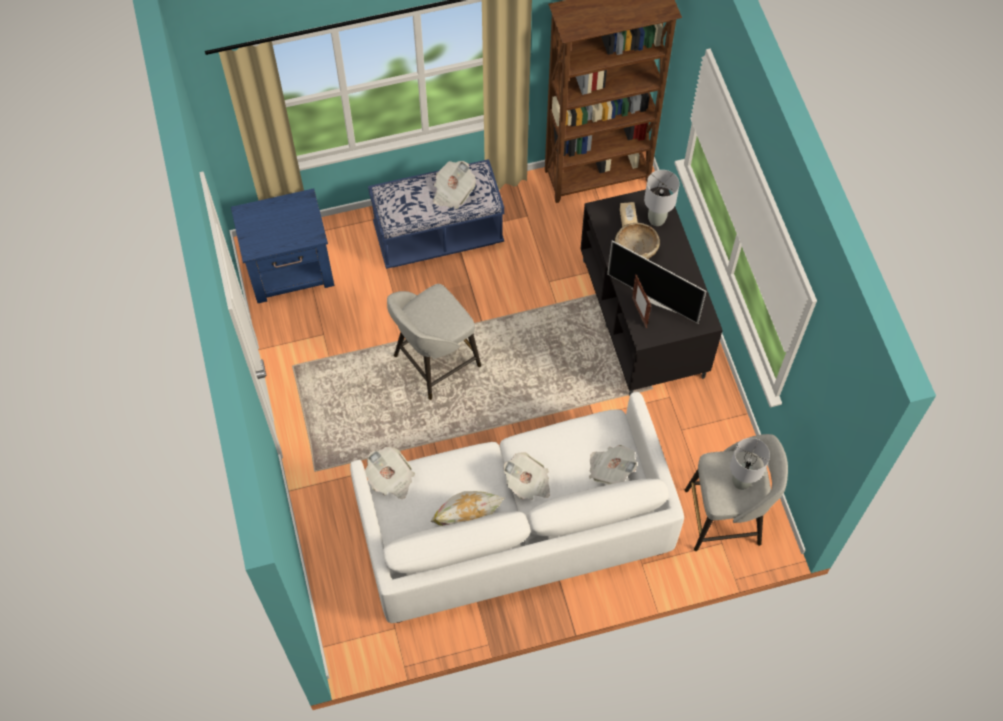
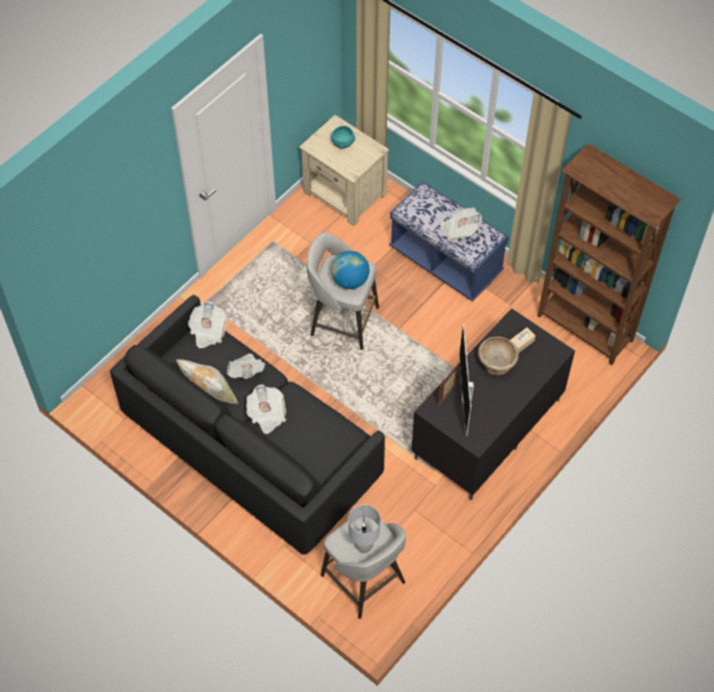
camera: 55 degrees right, 5 degrees down
blue nightstand [231,188,334,303] -> beige nightstand [299,115,389,226]
white sofa [350,392,684,623] -> black sofa [110,295,385,555]
newspaper [589,445,637,485] -> newspaper moved to [227,354,265,379]
grey table lamp [644,170,680,226] -> none
none -> turquoise bowl [331,126,356,149]
none -> globe [331,251,370,289]

